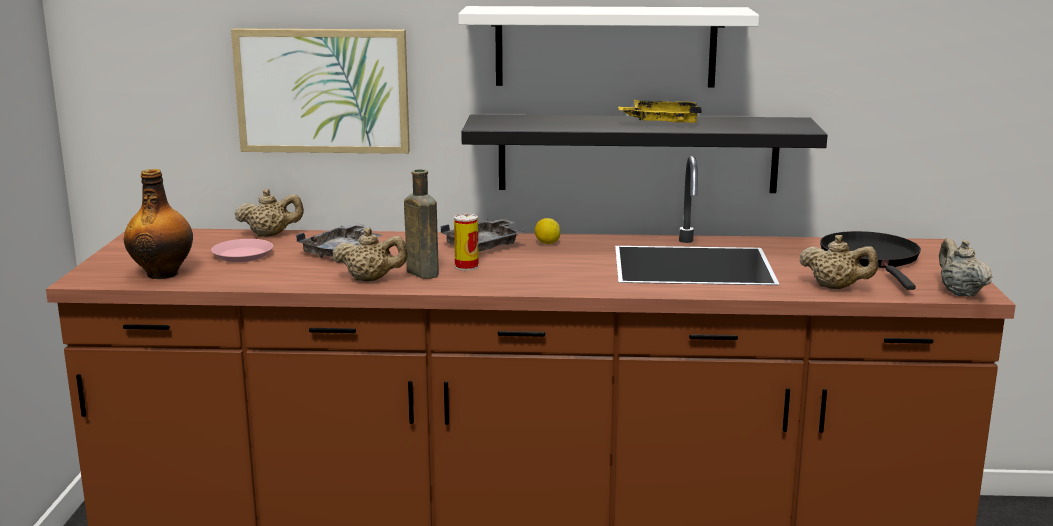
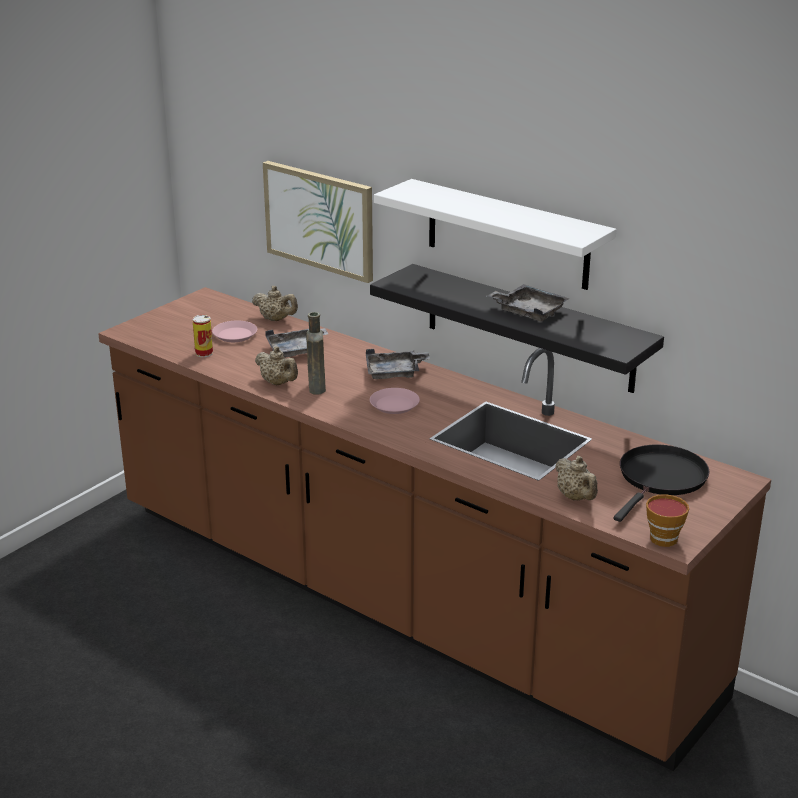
camera: 35 degrees right, 10 degrees up
bottle [124,169,193,279] -> none
can [454,214,479,271] -> can moved to [192,315,213,357]
lemon [535,218,560,244] -> none
yellow tray [618,100,702,123] -> grey tray [487,284,570,322]
beige teapot [939,238,992,297] -> cup [646,494,689,547]
none -> pink plate [370,388,420,414]

